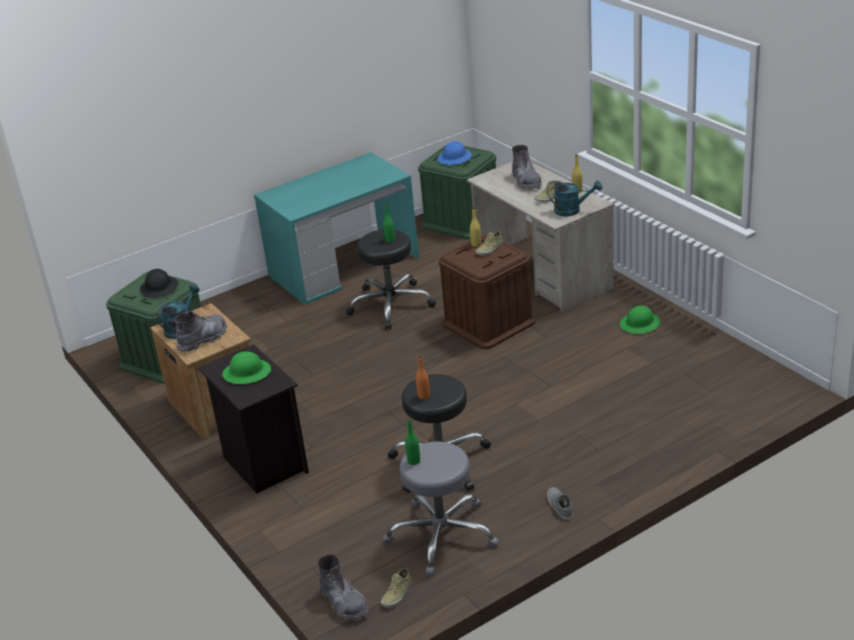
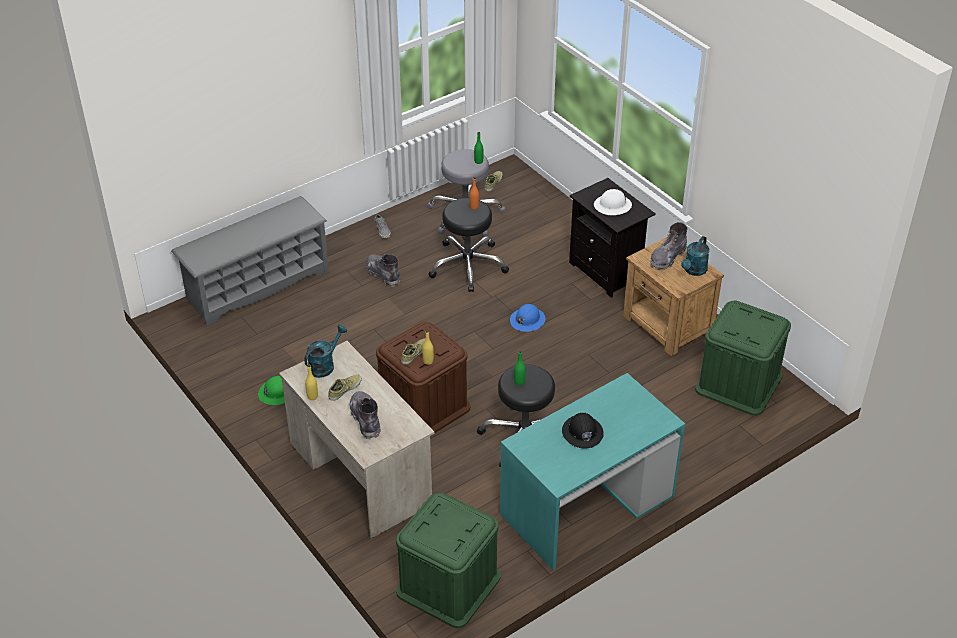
camera: 175 degrees right, 10 degrees up
black hard hat [140,269,178,298] -> black hard hat moved to [562,413,604,449]
green hard hat [222,351,271,384] -> white hard hat [594,189,632,215]
grey boot [317,554,369,621] -> grey boot moved to [366,254,401,287]
blue hard hat [438,141,472,165] -> blue hard hat moved to [510,304,546,332]
turquoise watering can [547,180,602,216] -> turquoise watering can turned 120 degrees clockwise [304,325,347,378]
none -> grey shoe rack [171,196,329,326]

